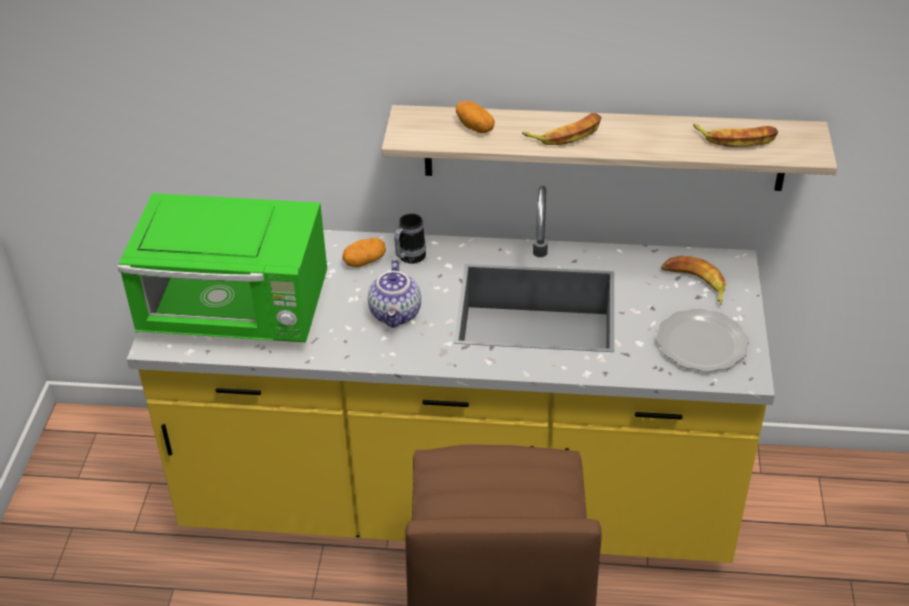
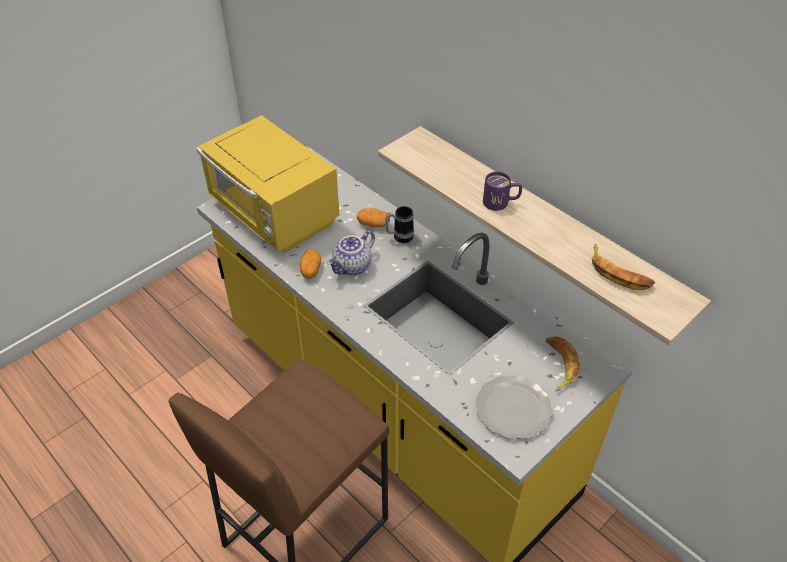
camera: 40 degrees right, 5 degrees up
green microwave [118,193,327,342] -> yellow microwave [197,115,340,253]
potato [456,101,495,133] -> potato moved to [300,249,321,278]
banana [522,113,602,145] -> purple mug [483,171,522,211]

